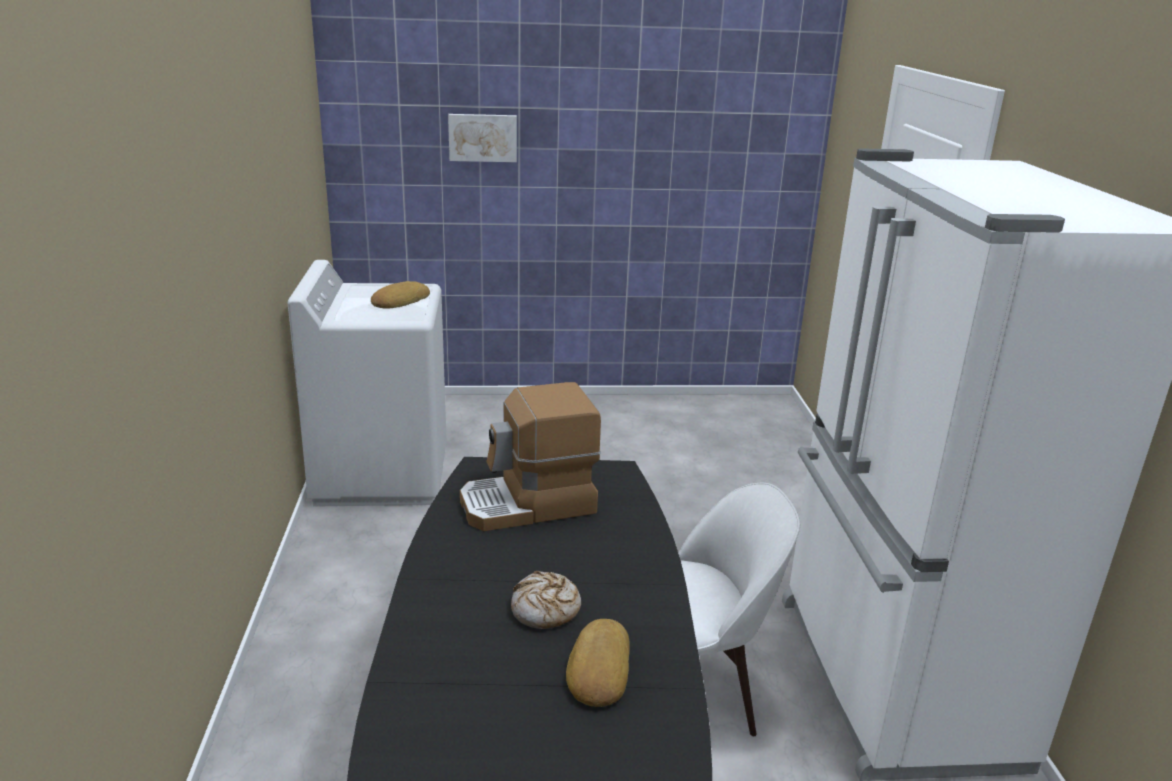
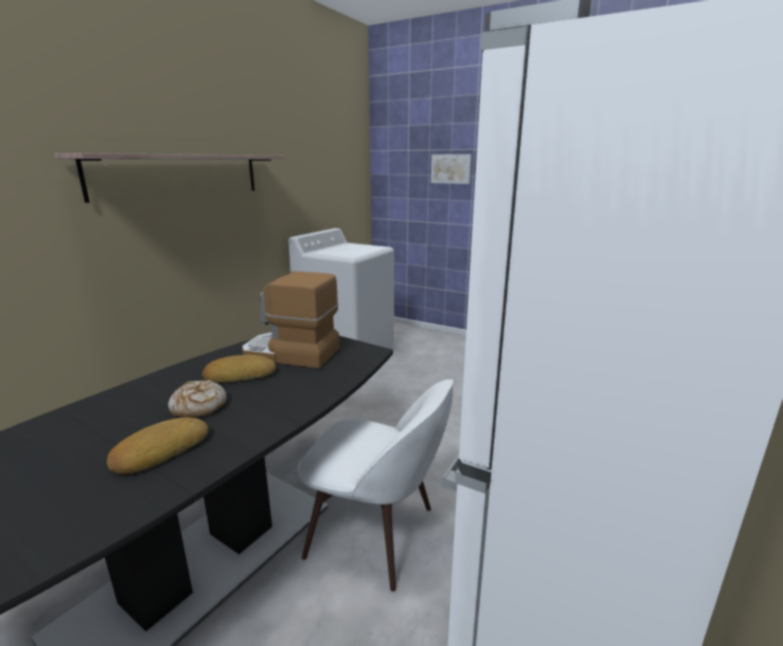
camera: 35 degrees right, 5 degrees down
bread [371,281,430,309] -> bread moved to [202,355,276,383]
none -> shelf [55,153,285,203]

